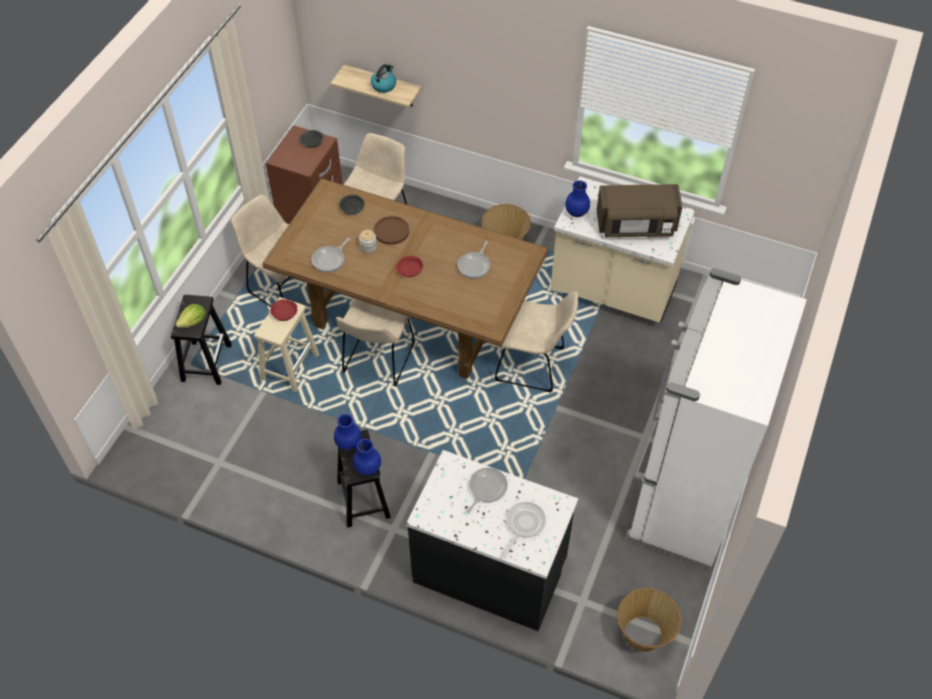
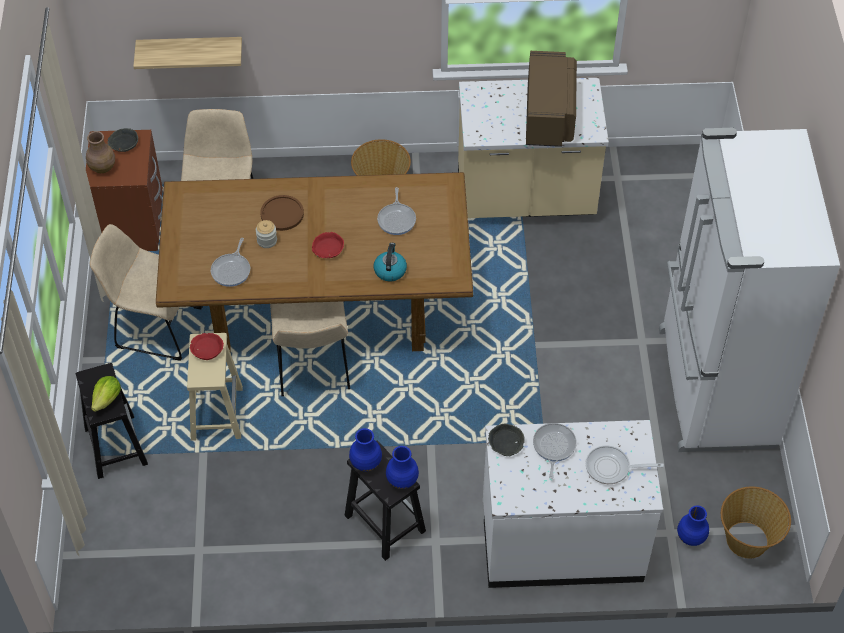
camera: 25 degrees left, 0 degrees up
grey bowl [339,195,365,215] -> grey bowl moved to [488,424,525,456]
kettle [371,64,396,93] -> kettle moved to [374,243,407,281]
black counter [406,450,578,631] -> white counter [483,420,663,588]
beige chair [495,291,578,393] -> none
frying pan [503,502,546,558] -> frying pan turned 90 degrees counterclockwise [586,446,664,484]
blue vase [565,180,590,217] -> blue vase moved to [677,505,709,546]
brown microwave [597,184,683,237] -> brown microwave turned 60 degrees counterclockwise [526,51,577,147]
none -> brown vase [86,131,115,173]

